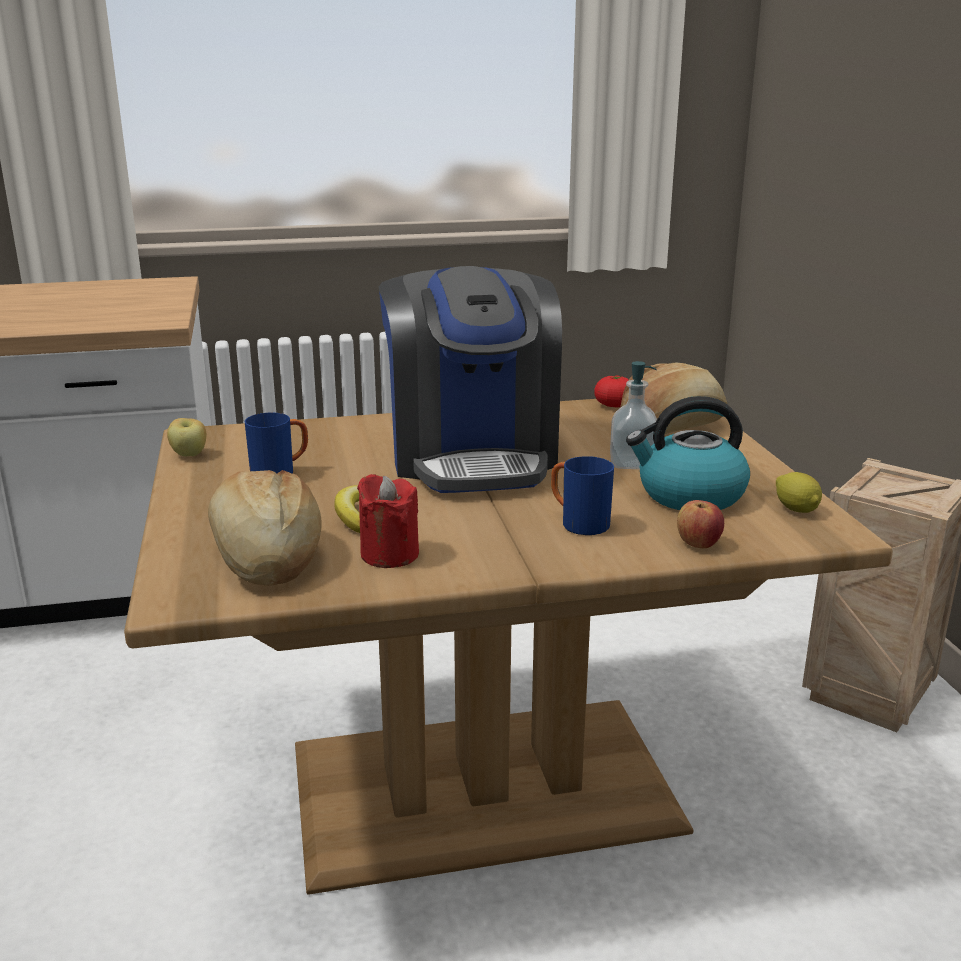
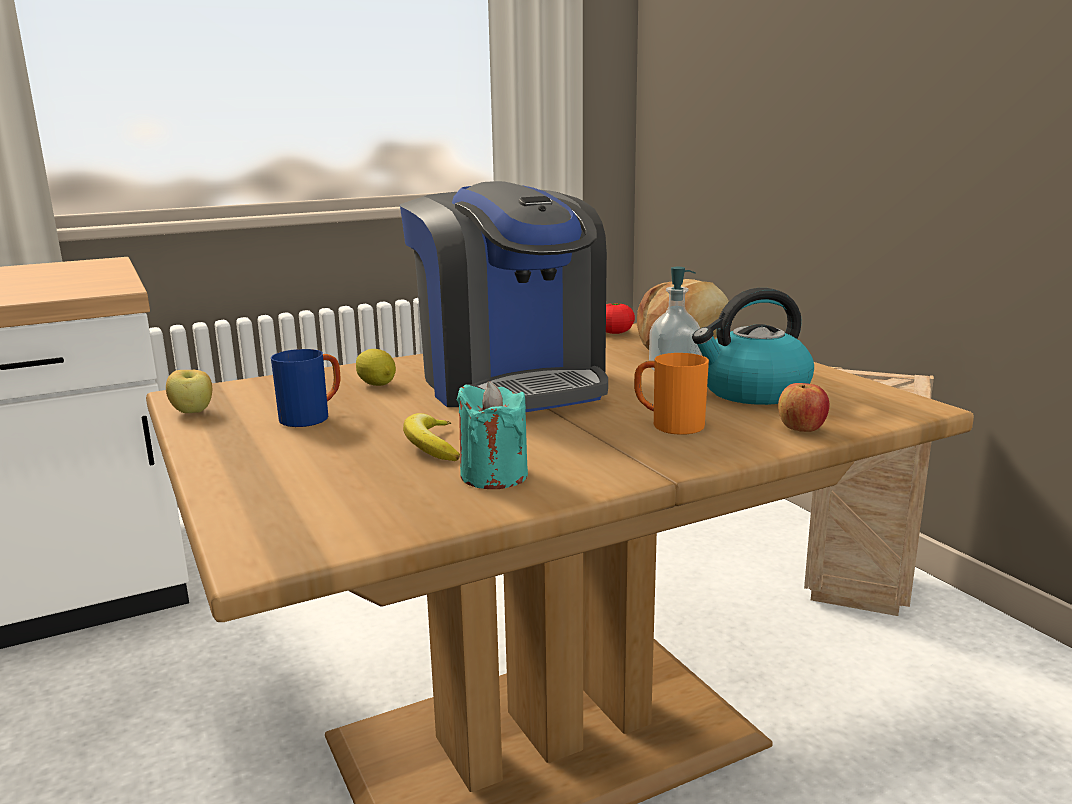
camera: 15 degrees left, 5 degrees down
bread [208,470,322,586] -> none
red candle [357,474,419,568] -> turquoise candle [457,381,528,489]
blue mug [551,456,614,535] -> orange mug [634,353,709,435]
lemon [776,472,822,513] -> lemon moved to [356,349,396,386]

